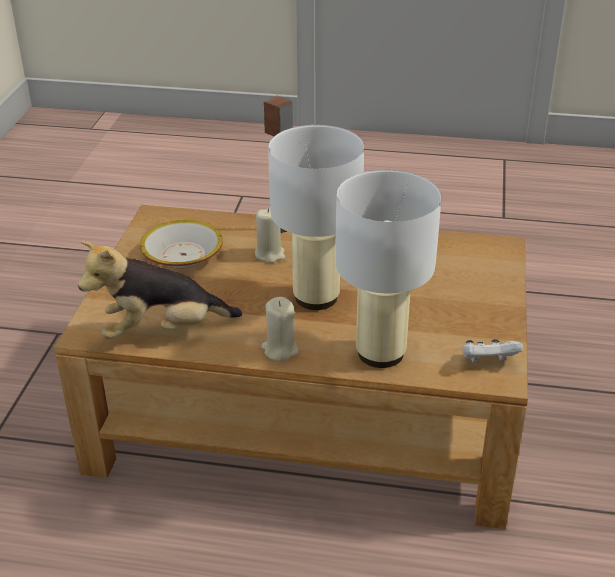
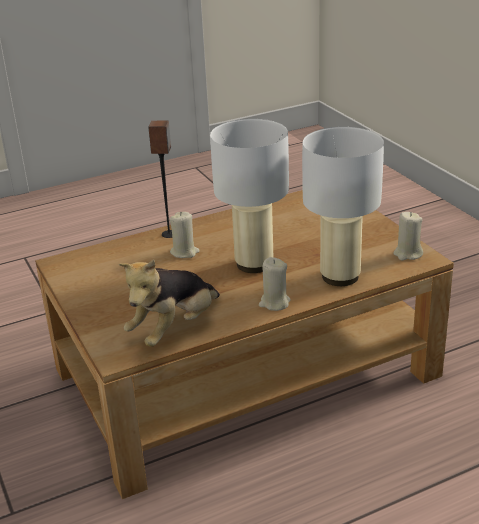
camera: 35 degrees left, 5 degrees down
bowl [140,220,223,269] -> none
white game controller [462,339,523,363] -> beige candle [393,212,423,260]

